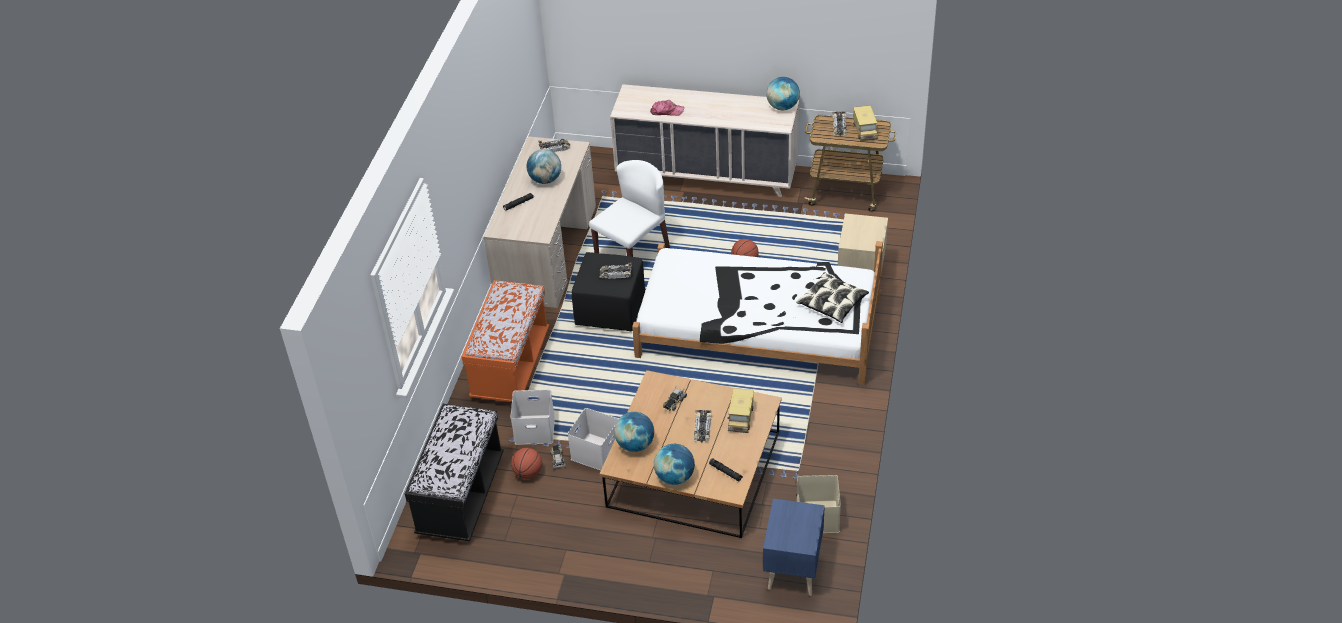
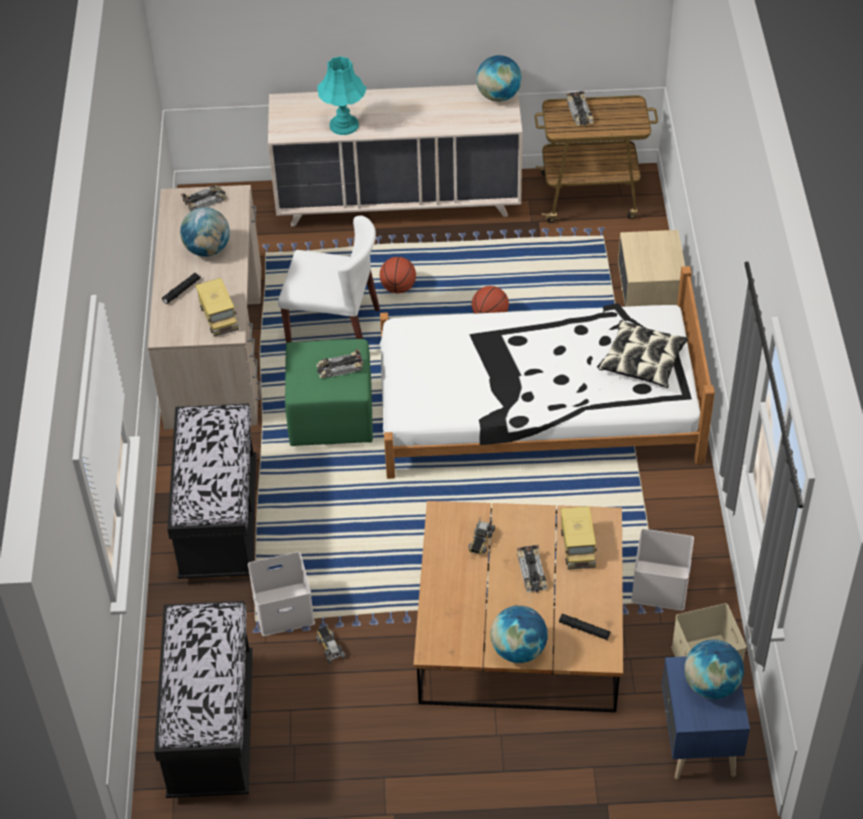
camera: 15 degrees left, 5 degrees up
orange bench [462,280,549,402] -> black bench [167,403,256,579]
basketball [511,448,542,479] -> basketball moved to [380,257,416,293]
white storage box [567,408,618,471] -> white storage box moved to [631,529,694,611]
black ottoman [572,252,645,331] -> green ottoman [285,339,373,446]
white chair [589,160,670,257] -> white chair turned 75 degrees clockwise [278,216,380,344]
globe [614,412,654,452] -> globe moved to [684,640,744,699]
cap [650,100,684,116] -> turquoise table lamp [318,56,366,135]
toy truck [853,105,878,141] -> toy truck moved to [195,278,239,337]

